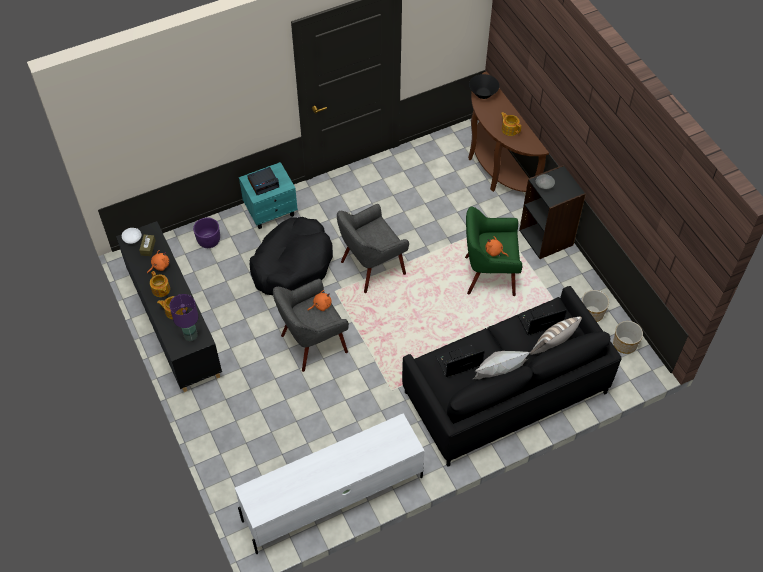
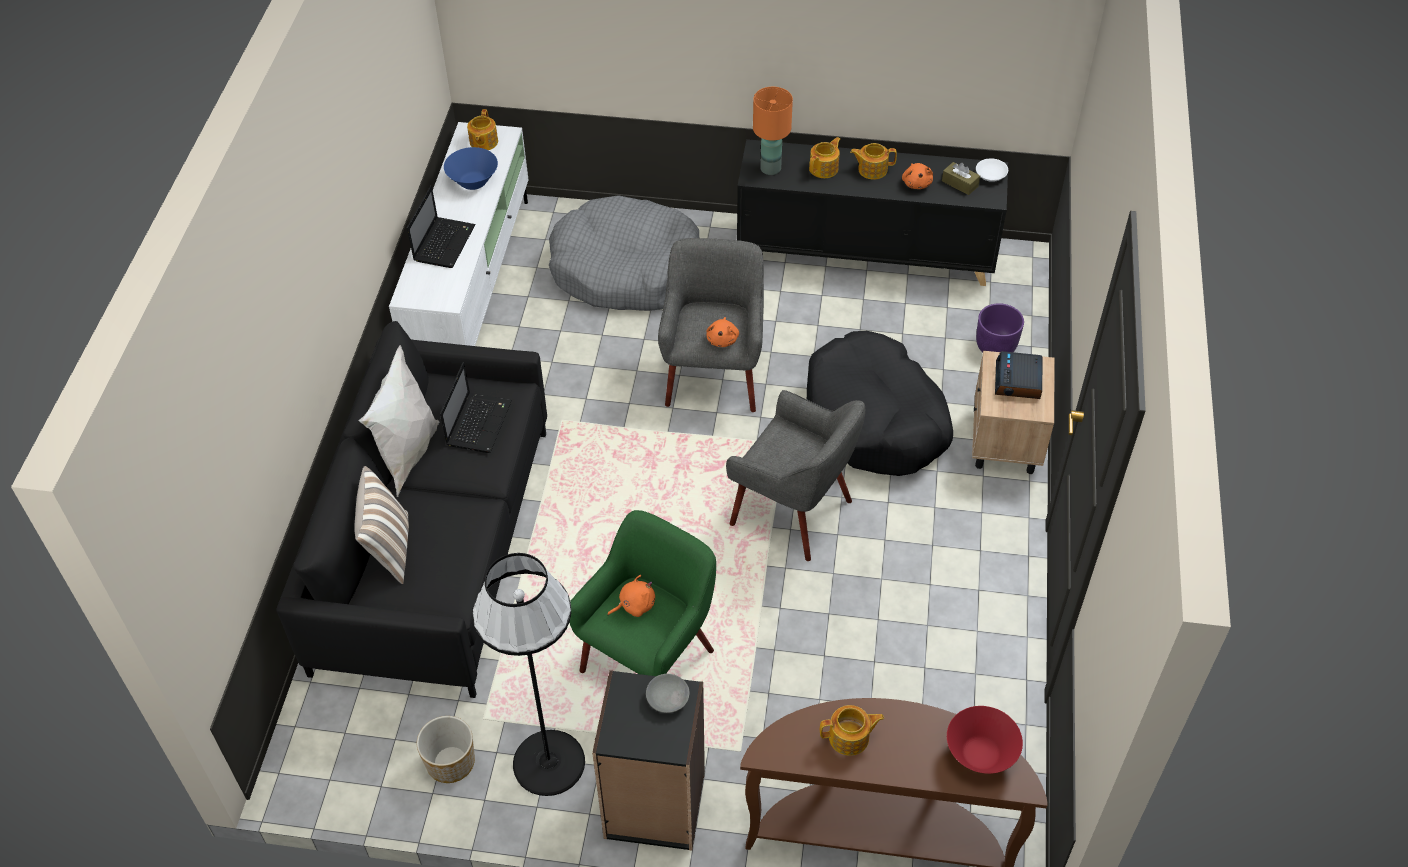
camera: 125 degrees right, 5 degrees down
purple table lamp [170,294,198,341] -> orange table lamp [753,87,793,175]
turquoise nightstand [239,162,298,229] -> beige nightstand [972,351,1054,474]
grey armchair [337,204,409,293] -> grey armchair turned 120 degrees clockwise [726,390,865,561]
black bowl [469,74,499,99] -> red bowl [947,706,1023,774]
laptop [518,304,567,335] -> laptop moved to [407,186,476,268]
planter [613,321,643,354] -> none
none -> blue bowl [444,147,498,190]
none -> teapot [467,109,498,150]
none -> black floor lamp [472,553,585,796]
none -> grey dog bed [549,195,699,311]

